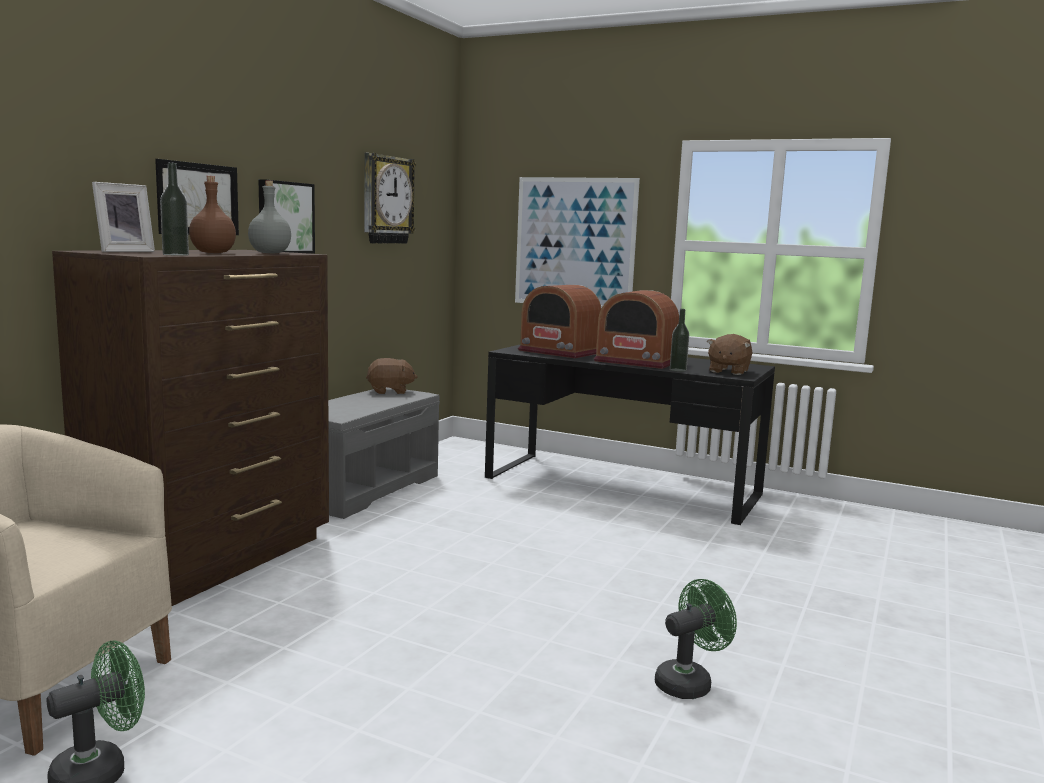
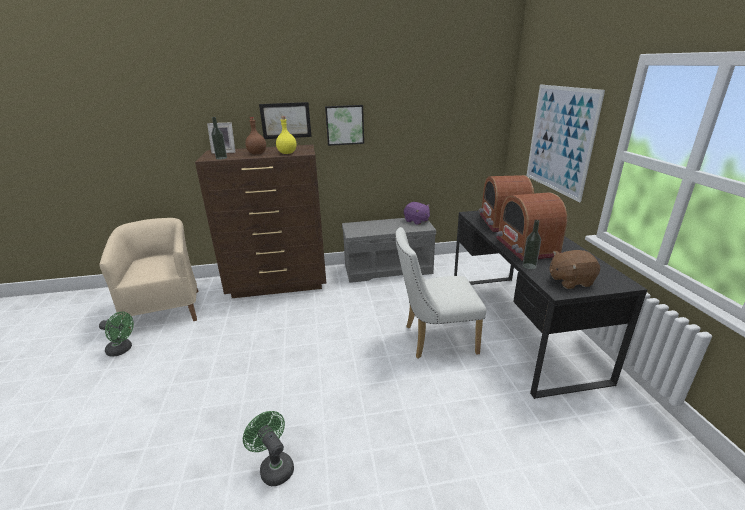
camera: 55 degrees right, 15 degrees up
grey bottle [248,180,291,253] -> yellow bottle [276,116,297,154]
wall clock [364,153,416,244] -> none
brown plush toy [366,358,418,394] -> purple plush toy [404,202,430,225]
green fan [655,579,737,699] -> green fan turned 150 degrees counterclockwise [243,411,294,486]
none -> white chair [395,227,486,358]

